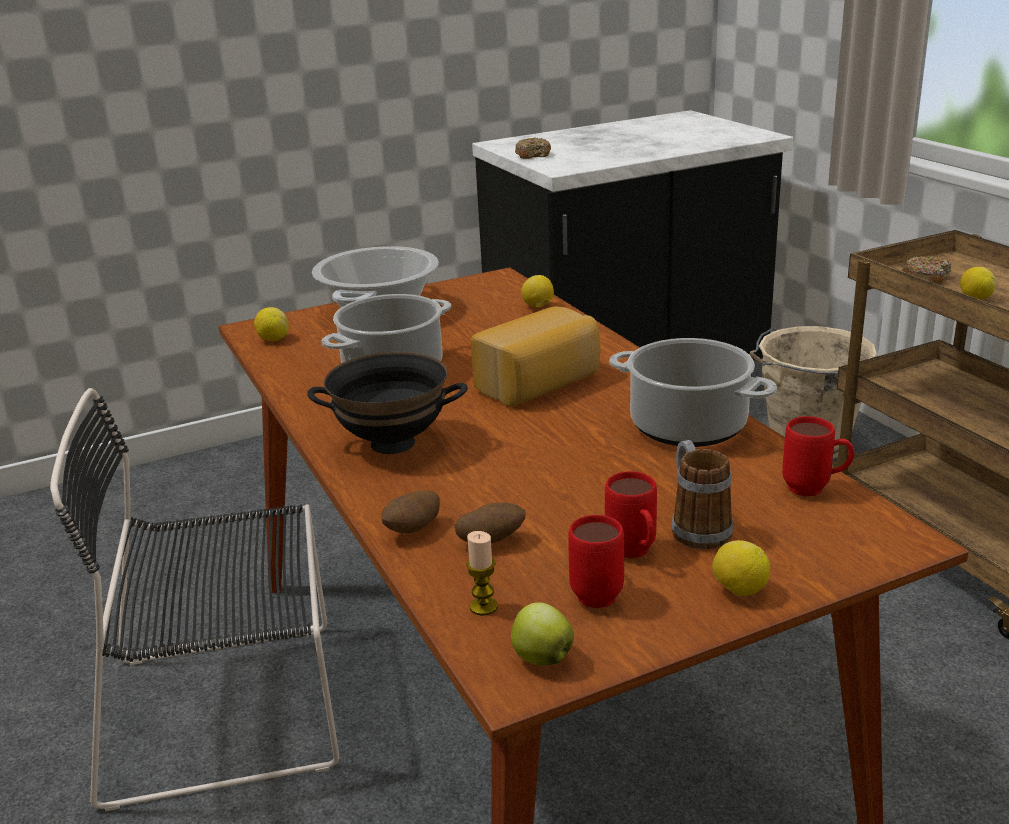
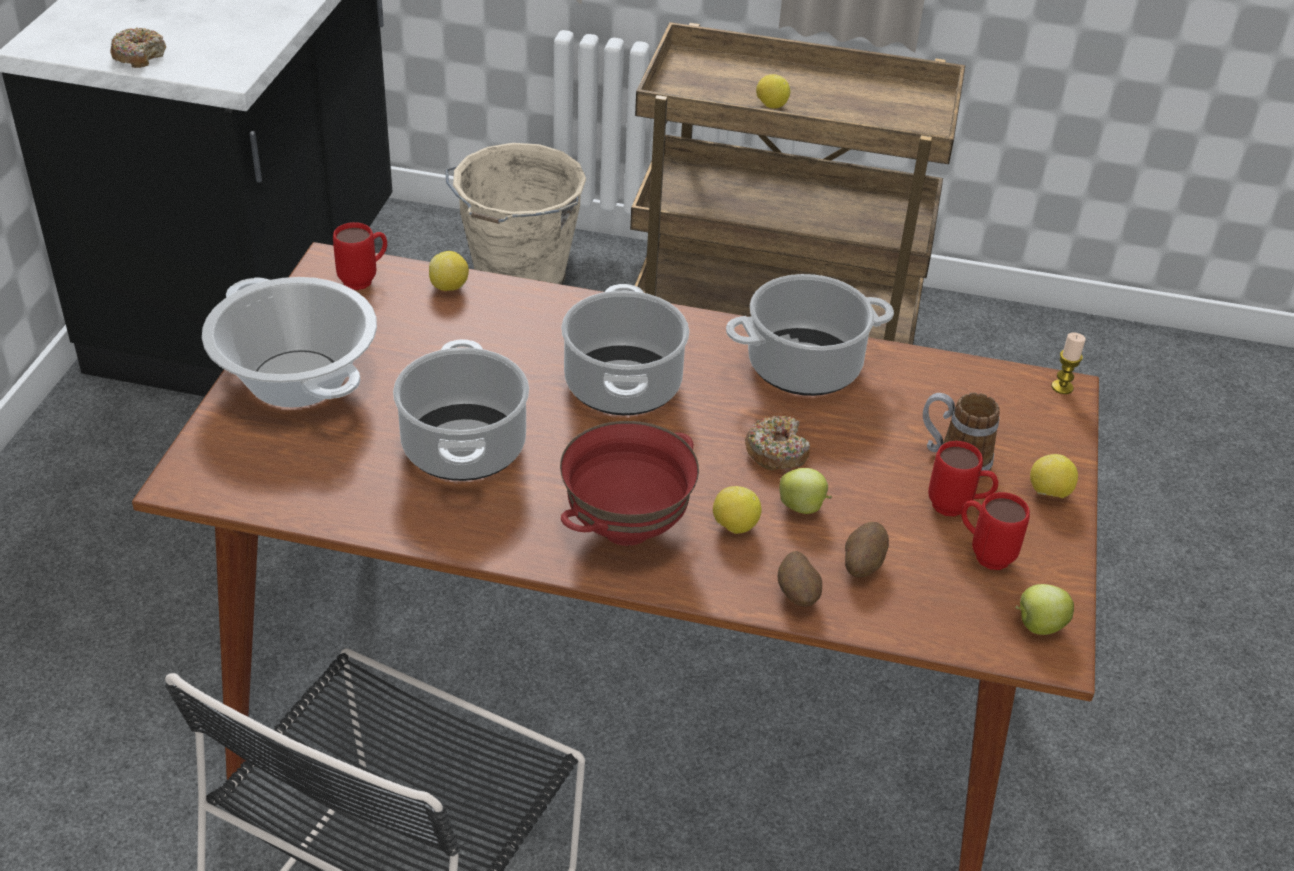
camera: 55 degrees left, 15 degrees up
lemon [254,307,289,341] -> lemon moved to [713,486,762,534]
black bowl [307,352,468,454] -> red bowl [560,421,699,546]
candle [466,531,498,616] -> candle moved to [1052,333,1086,394]
bread [471,306,600,407] -> cooking pot [561,284,689,415]
red mug [782,416,855,497] -> red mug moved to [333,222,387,290]
donut [902,256,951,285] -> donut moved to [745,416,810,470]
none -> apple [780,468,832,514]

